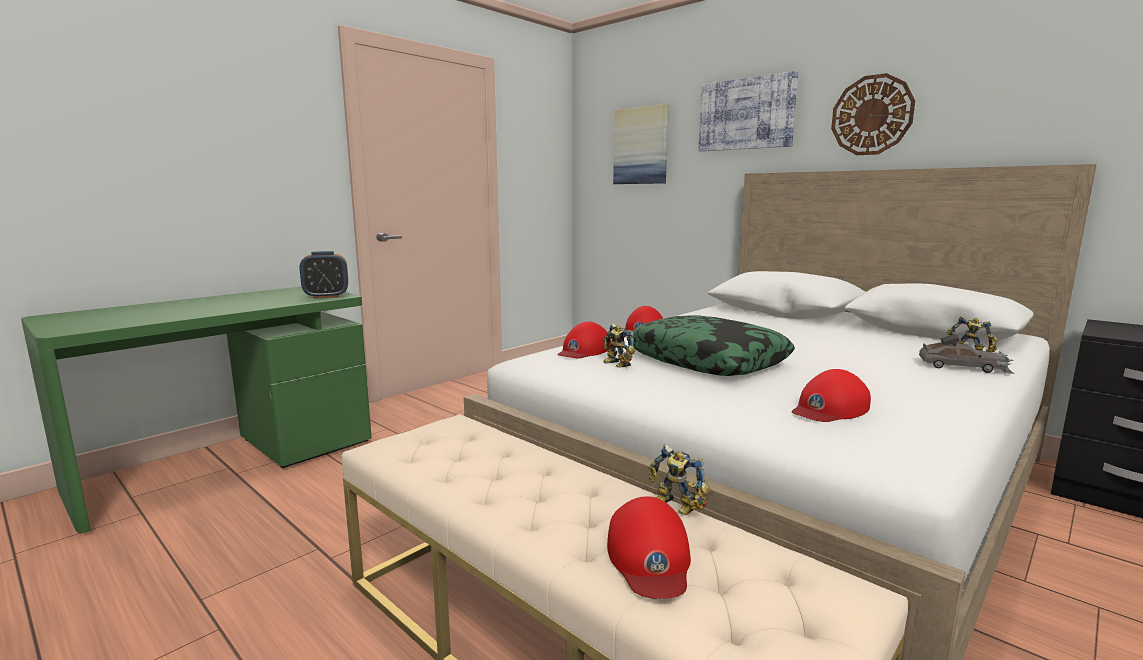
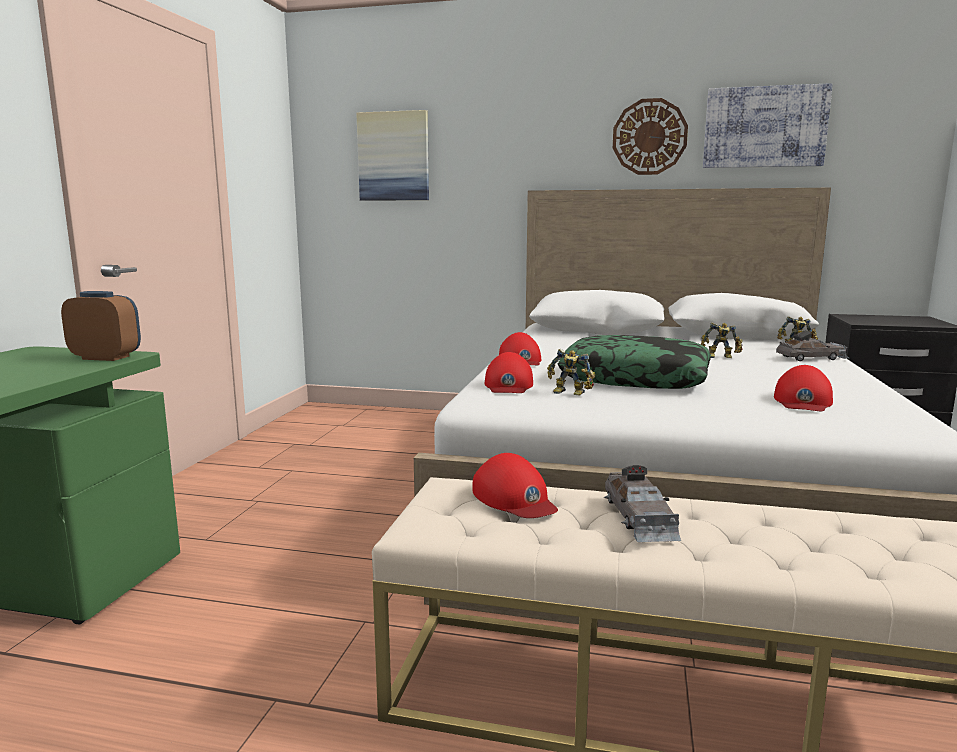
camera: 30 degrees left, 0 degrees up
alarm clock [300,251,348,299] -> alarm clock turned 120 degrees counterclockwise [61,291,141,361]
red cap [607,496,691,599] -> red cap moved to [472,453,558,518]
toy robot [649,445,710,515] -> toy robot moved to [701,322,743,358]
picture [698,71,798,152] -> picture moved to [703,83,833,168]
none -> grey toy car [604,465,681,542]

